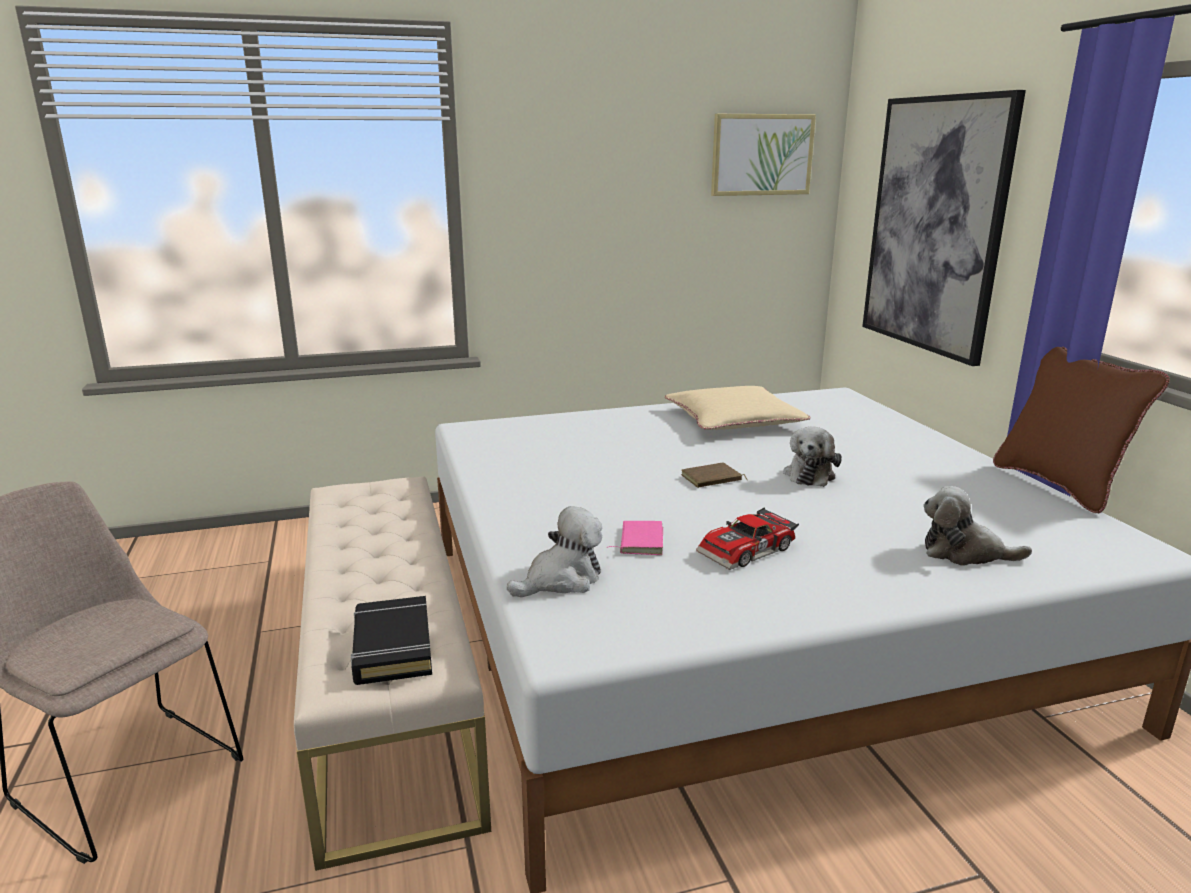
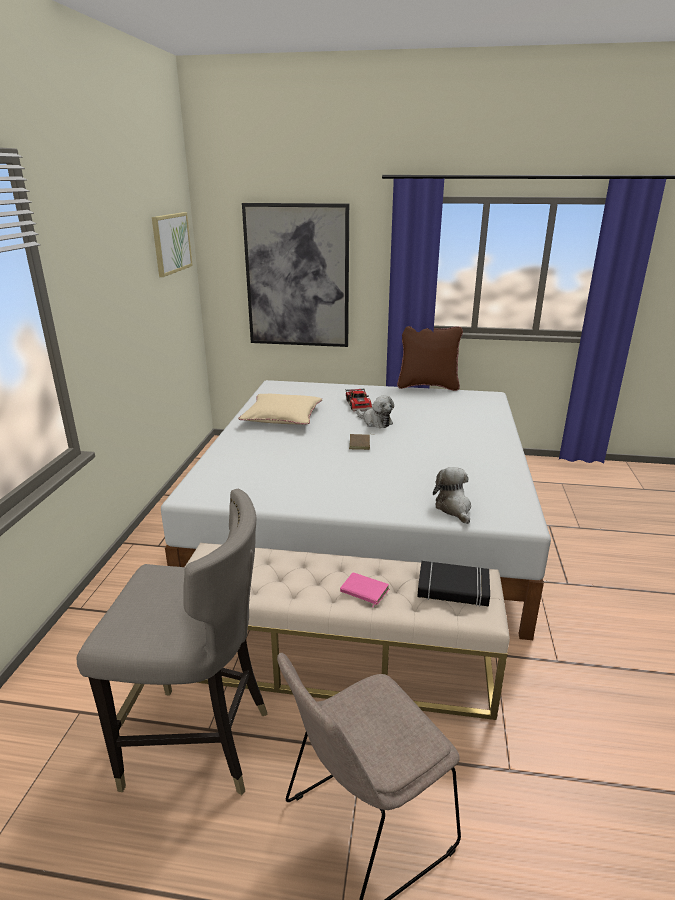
camera: 65 degrees left, 5 degrees up
pink book [609,521,663,555] -> pink book moved to [340,573,389,608]
toy car [696,508,799,570] -> toy car moved to [345,389,372,411]
plush toy [923,486,1032,566] -> none
none -> grey stool [77,489,268,795]

